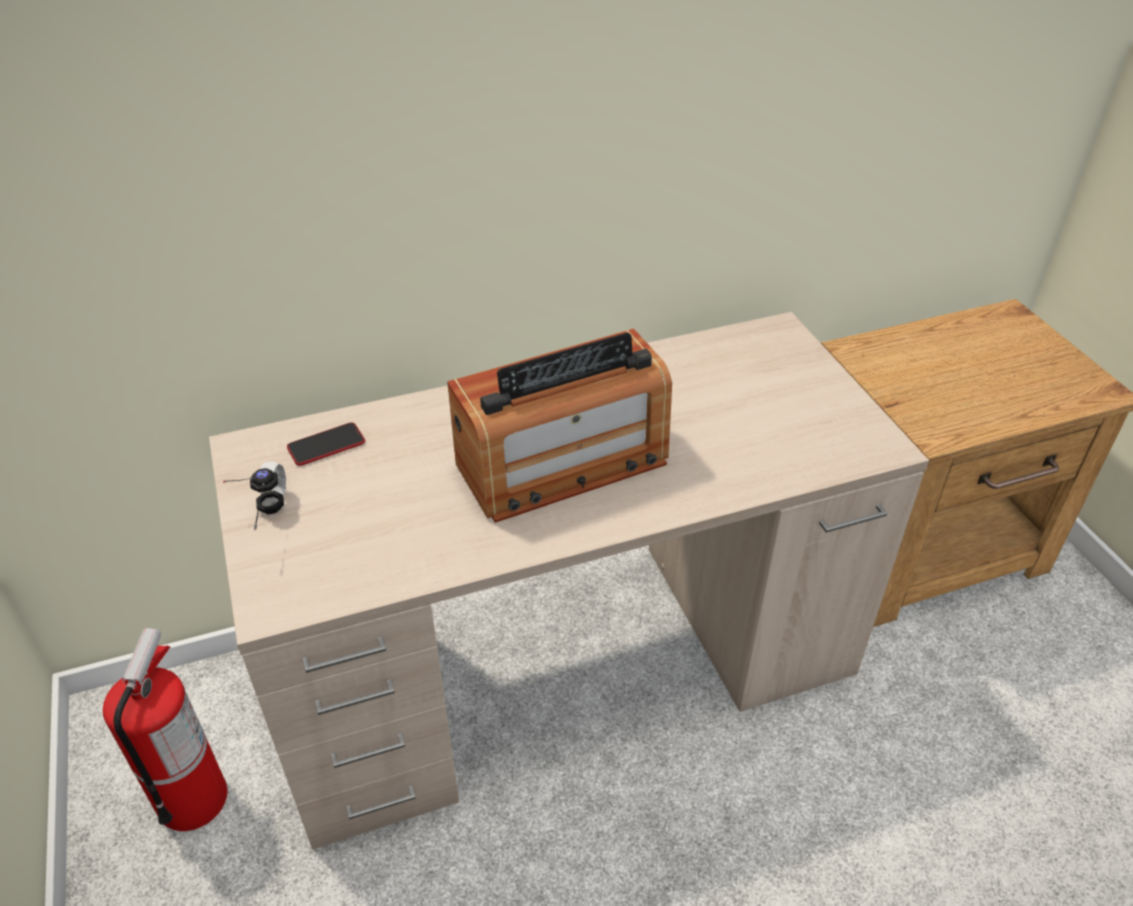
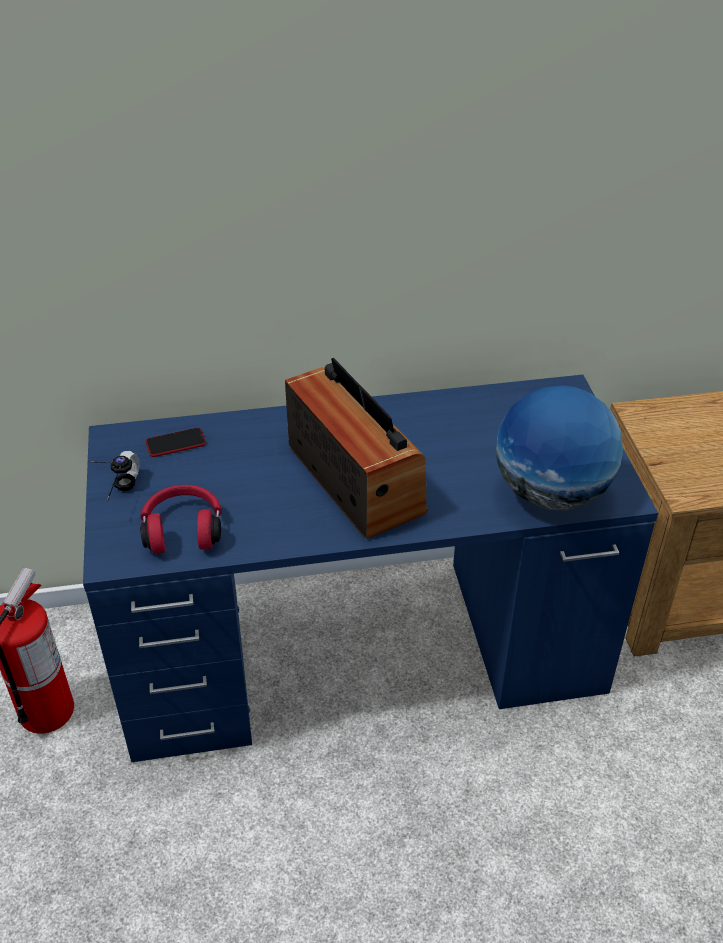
camera: 10 degrees right, 0 degrees up
beige desk [209,312,929,850] -> blue desk [83,375,658,762]
radio [447,328,672,523] -> radio turned 105 degrees counterclockwise [285,358,428,539]
none -> red headphones [140,485,222,554]
none -> globe [496,385,623,511]

